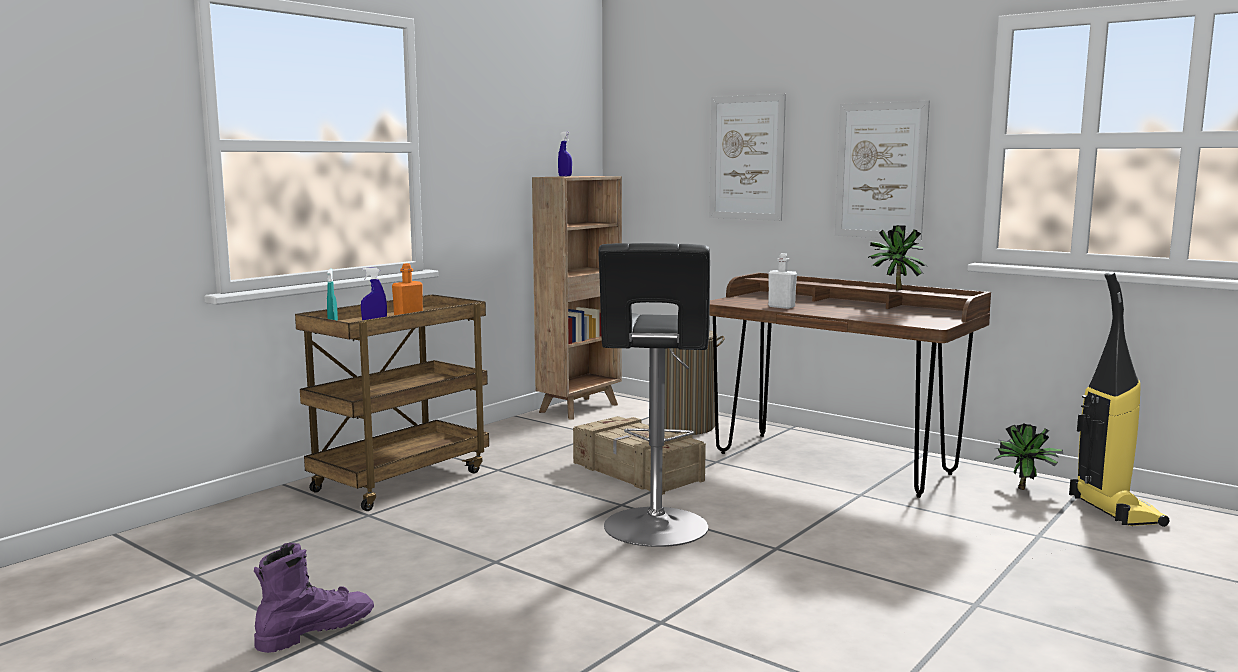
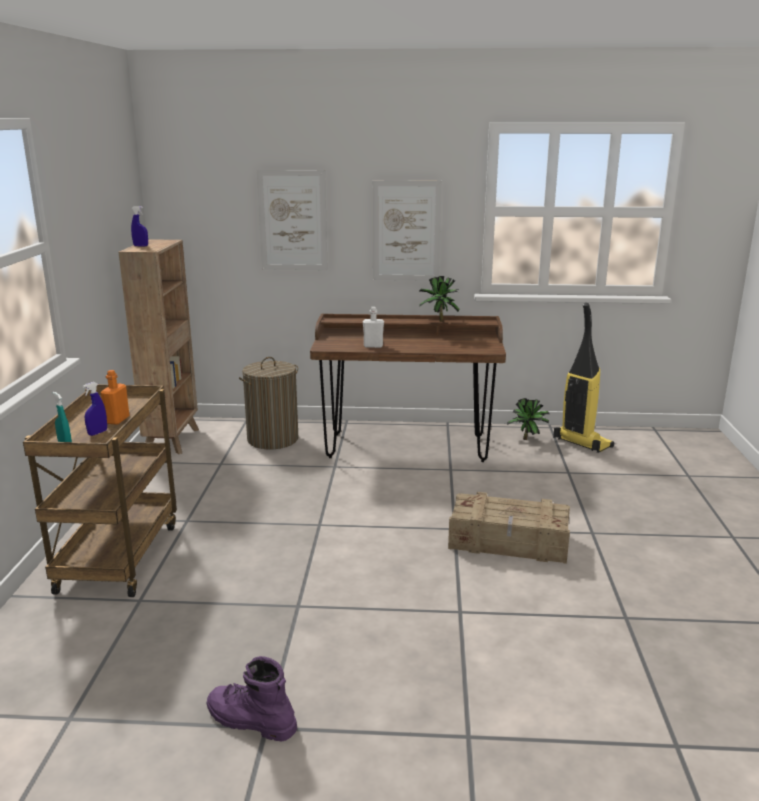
camera: 35 degrees left, 10 degrees up
purple boot [254,543,374,653] -> purple boot turned 75 degrees counterclockwise [207,656,297,741]
crate [573,416,706,495] -> crate moved to [448,492,570,564]
black stool [599,243,710,547] -> none

